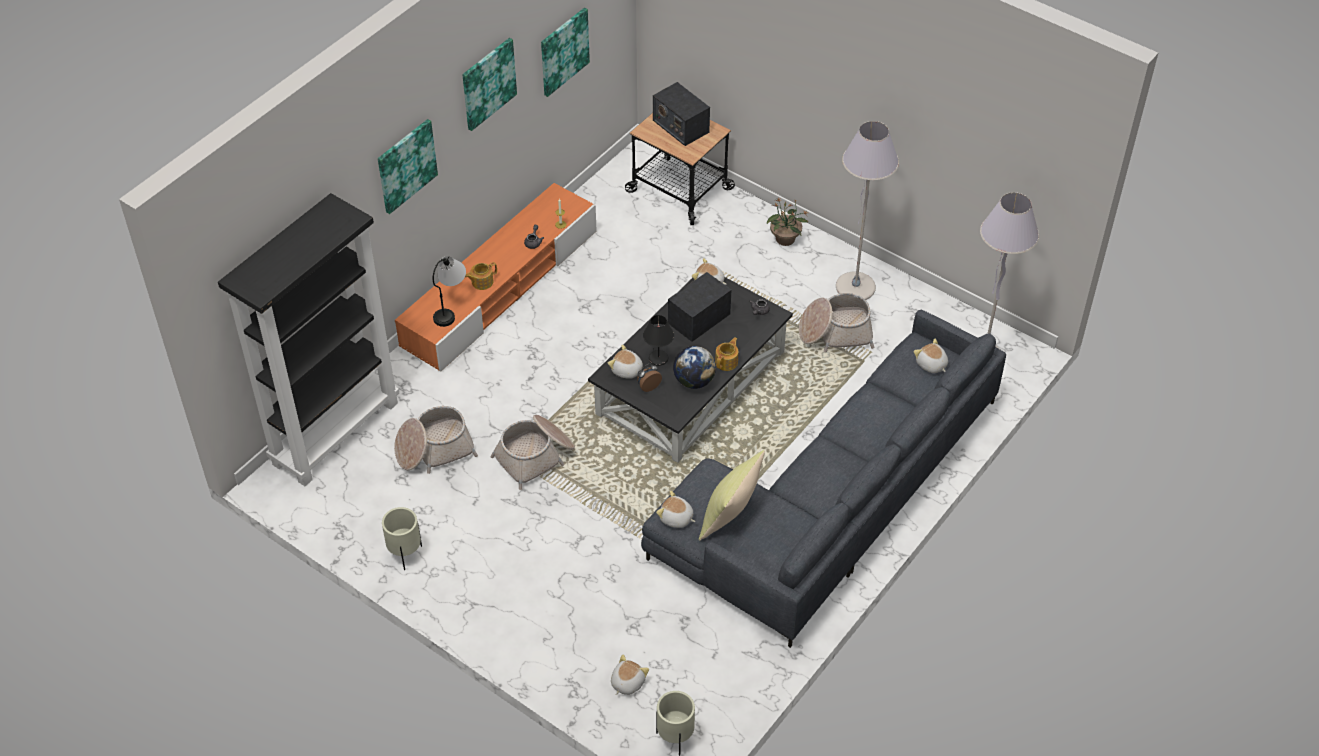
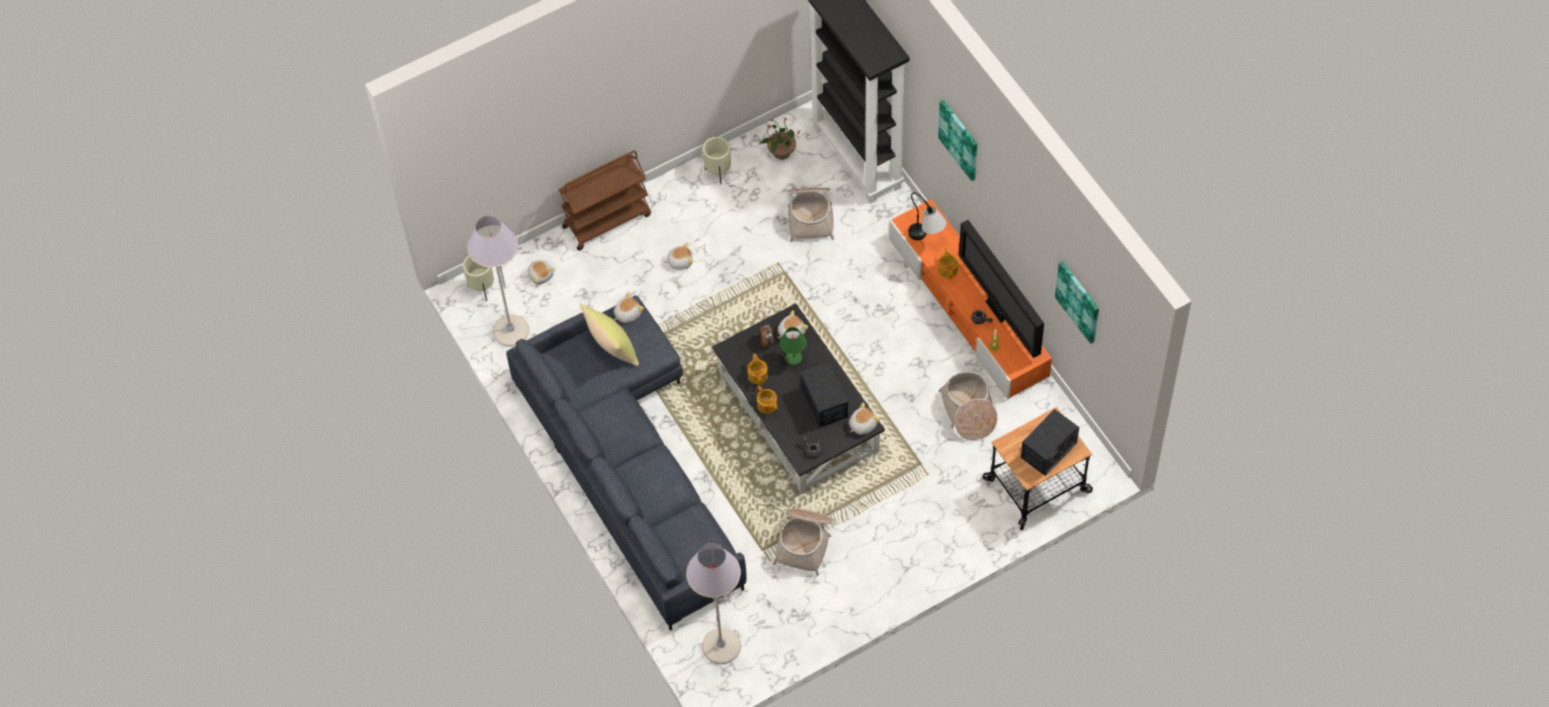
camera: 115 degrees right, 10 degrees up
picture [462,38,517,131] -> none
basket [491,415,575,490] -> basket moved to [938,371,997,440]
black table lamp [643,315,674,366] -> green table lamp [779,327,807,365]
radio [653,82,710,146] -> radio turned 150 degrees clockwise [1021,409,1079,476]
globe [673,346,716,389] -> teapot [748,354,768,385]
potted plant [767,197,808,246] -> potted plant moved to [760,119,801,160]
grey floor lamp [836,121,899,300] -> grey floor lamp moved to [467,215,529,346]
plush toy [914,338,948,373] -> plush toy moved to [664,242,693,270]
none -> brown cart [559,150,651,251]
none -> television [959,220,1044,358]

